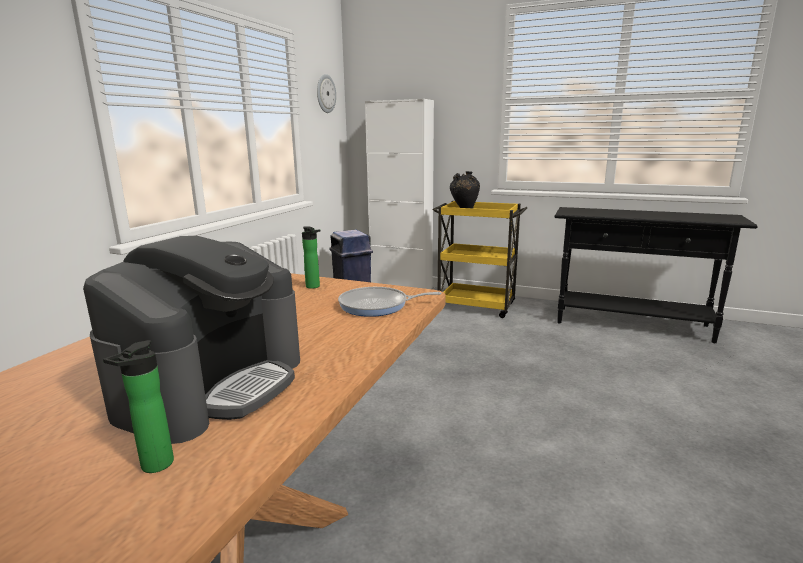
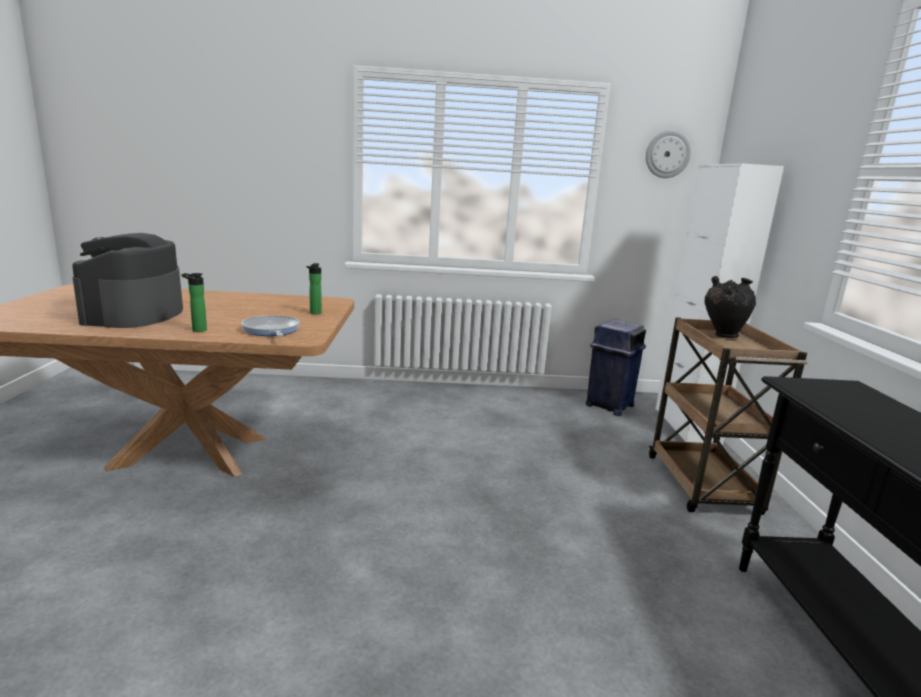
camera: 65 degrees right, 0 degrees up
coffee machine [83,236,300,444] -> coffee machine turned 90 degrees clockwise [72,233,183,328]
bottle [103,340,174,473] -> bottle moved to [181,273,207,332]
yellow cart [433,201,527,318] -> brown cart [649,317,808,515]

